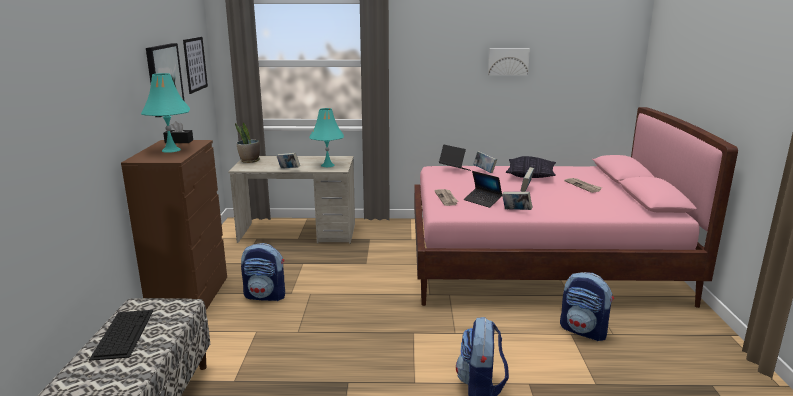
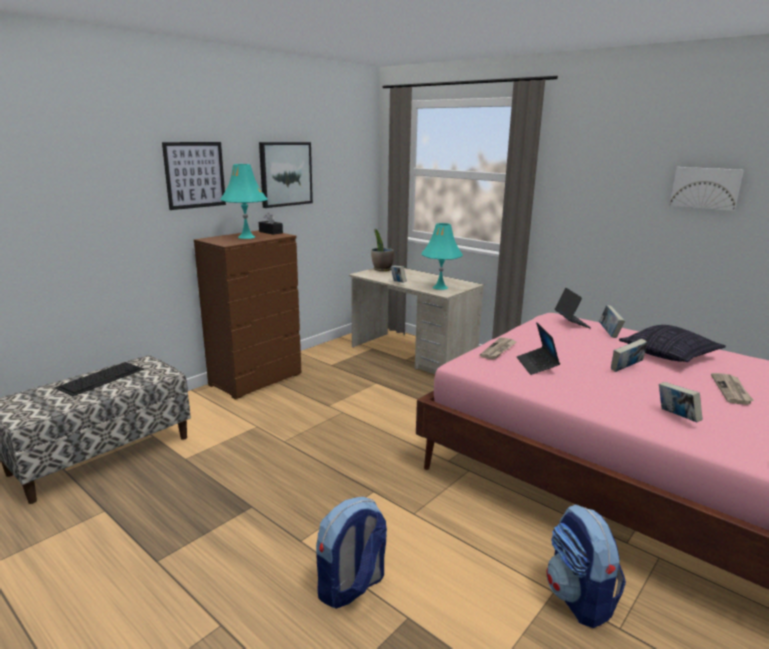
camera: 40 degrees right, 0 degrees up
picture [183,37,208,94] -> picture moved to [162,142,226,210]
backpack [241,243,285,301] -> none
book [502,192,533,210] -> book moved to [659,382,703,422]

